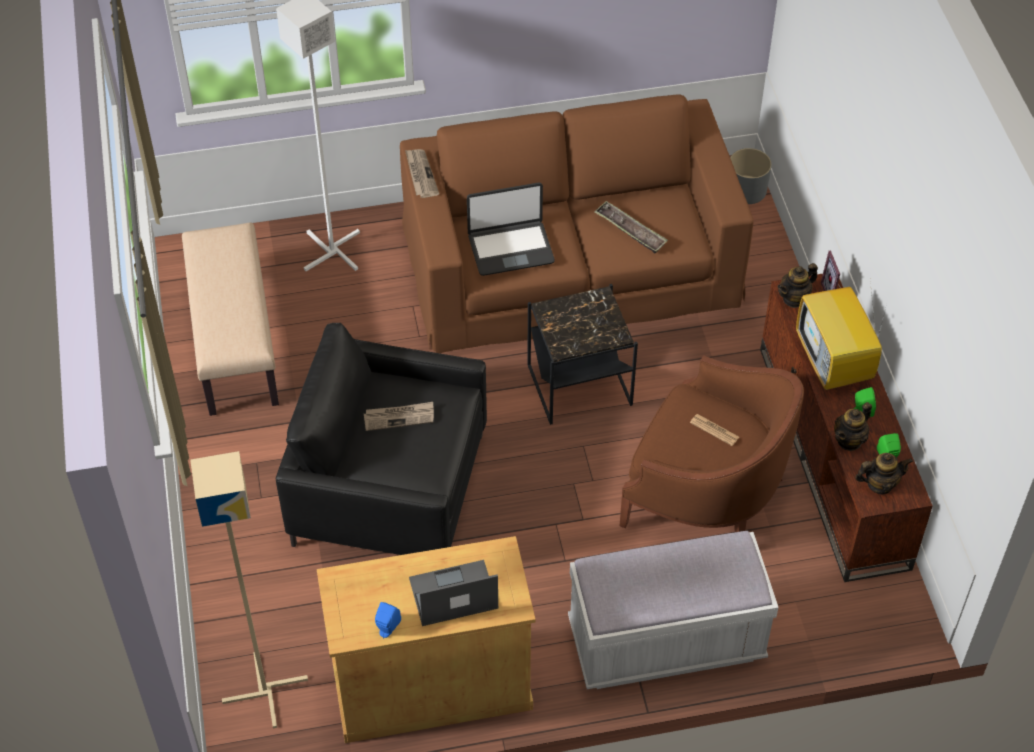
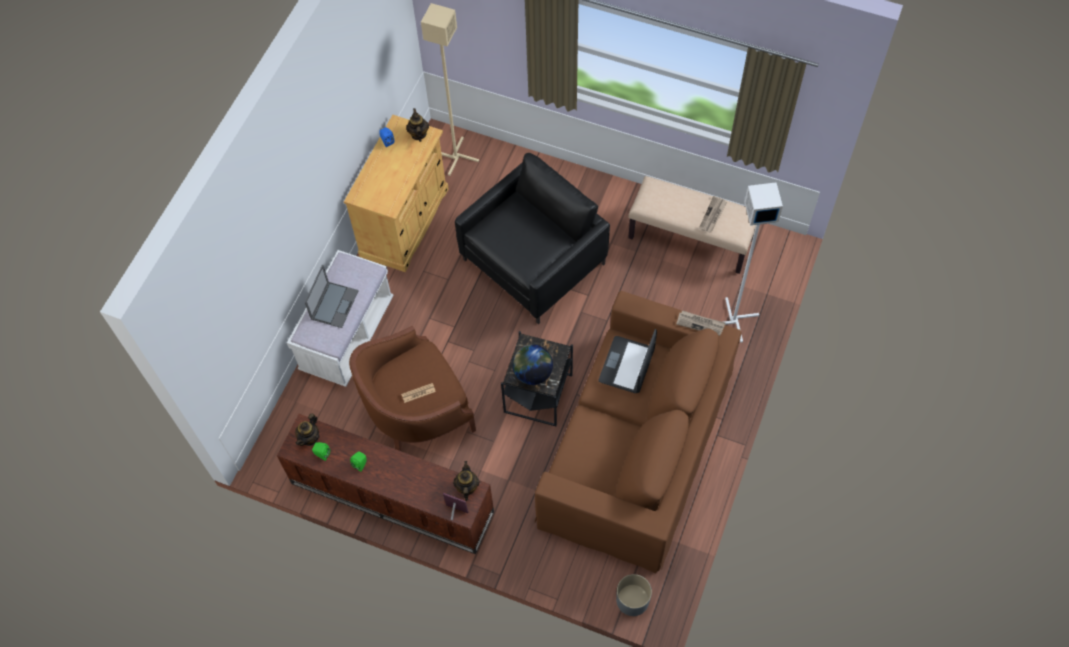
camera: 125 degrees right, 10 degrees up
newspaper [364,402,434,431] -> newspaper moved to [699,196,727,233]
laptop [409,560,499,626] -> laptop moved to [305,265,359,328]
tray [595,201,668,254] -> none
television [796,282,887,390] -> none
teapot [834,402,872,451] -> teapot moved to [406,108,429,142]
none -> globe [512,345,553,385]

